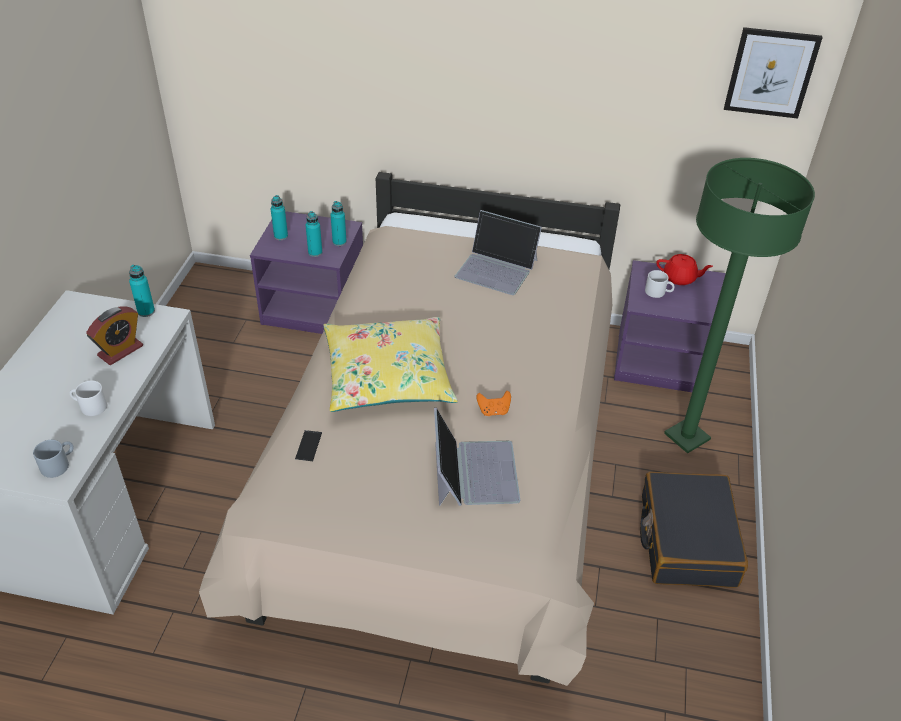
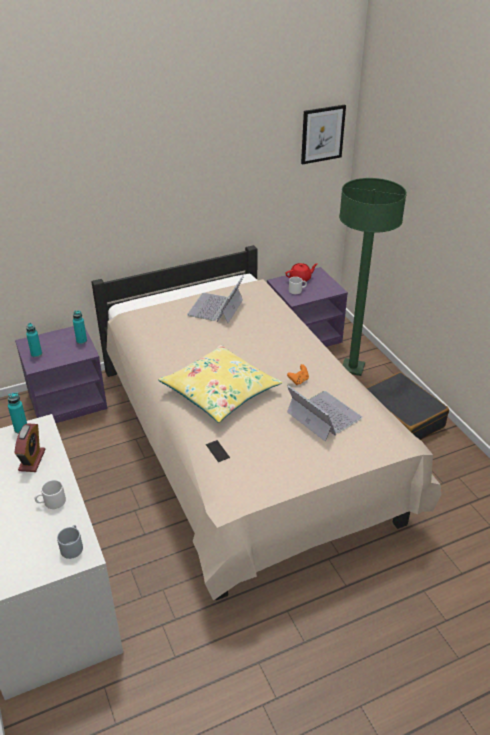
camera: 35 degrees left, 5 degrees down
turquoise bottle [306,211,322,257] -> none
laptop [454,210,542,295] -> laptop turned 120 degrees clockwise [187,276,244,323]

